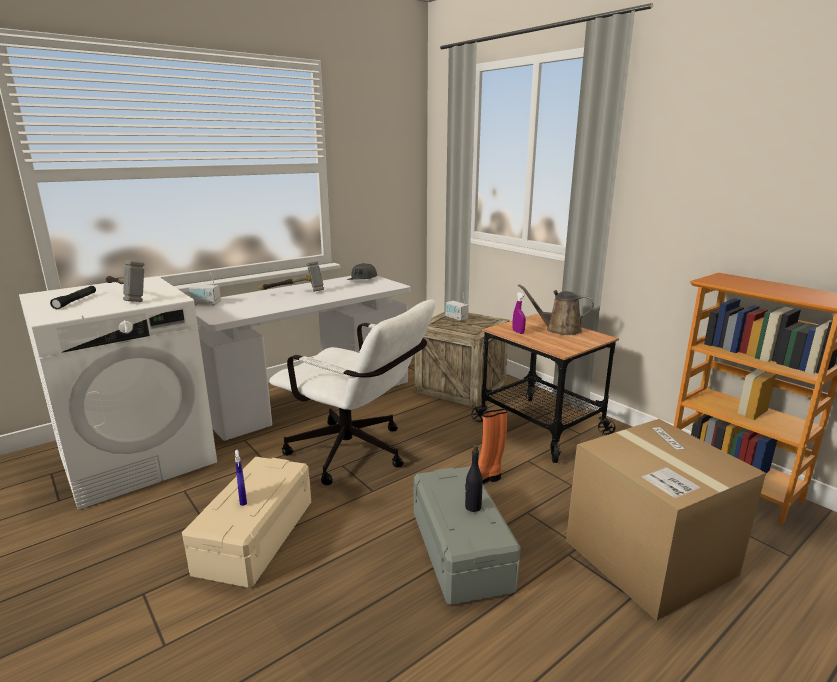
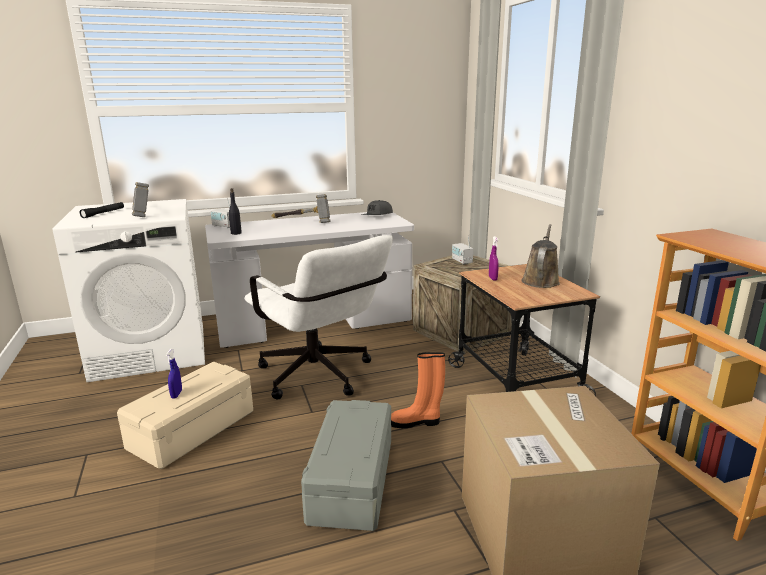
camera: 20 degrees right, 0 degrees up
black bottle [465,445,483,512] -> black bottle moved to [229,188,242,235]
brown watering can [518,284,594,335] -> brown watering can turned 75 degrees clockwise [521,224,560,288]

